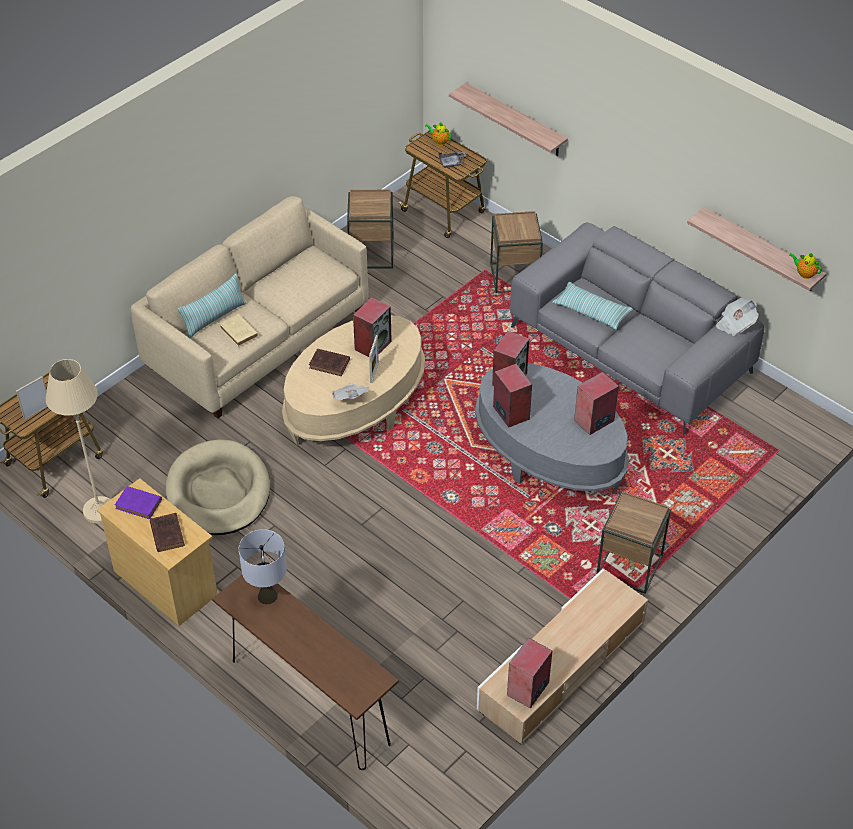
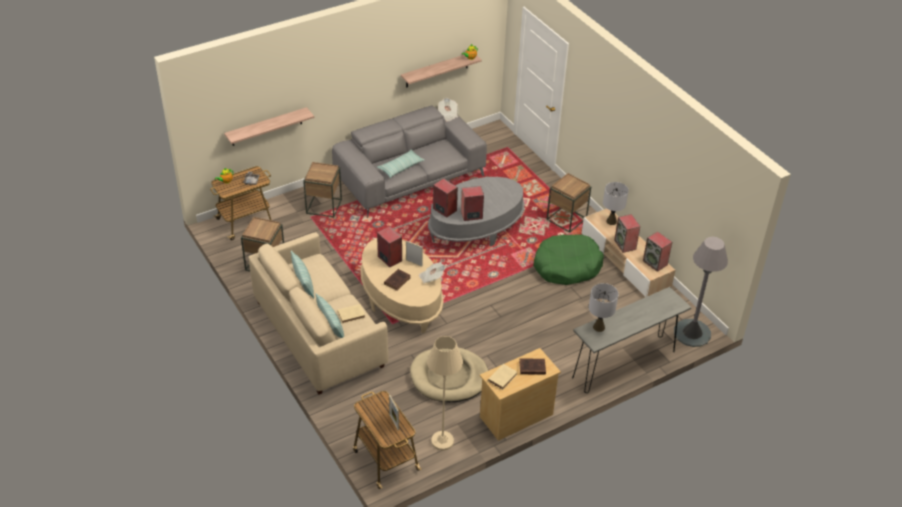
camera: 75 degrees left, 5 degrees down
purple book [115,486,162,519] -> beige book [488,364,517,390]
brown console table [212,575,399,770] -> grey console table [572,287,691,393]
speaker [574,372,619,435] -> speaker moved to [614,214,640,253]
none -> pillow [291,251,314,298]
none -> green dog bed [533,234,604,285]
none -> grey table lamp [603,182,629,225]
none -> grey floor lamp [674,237,728,347]

